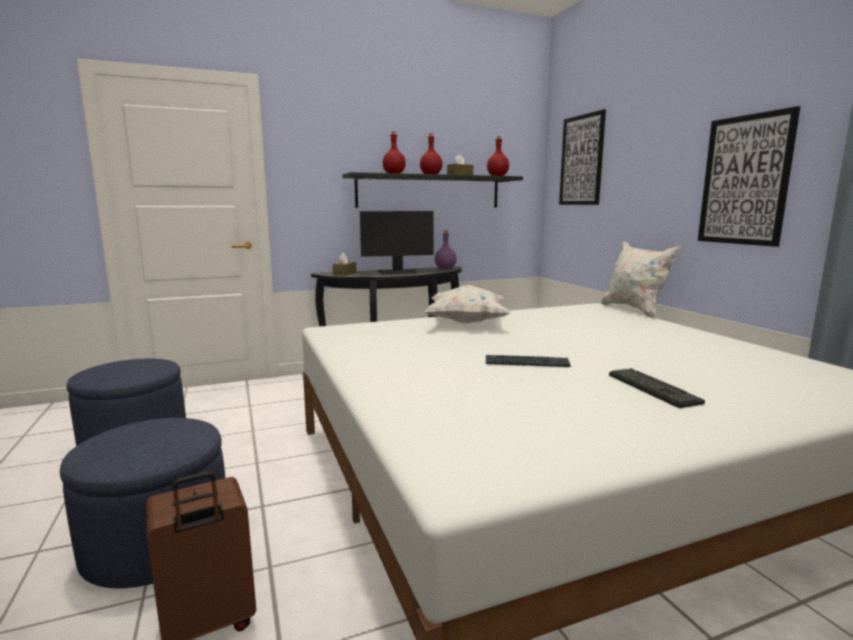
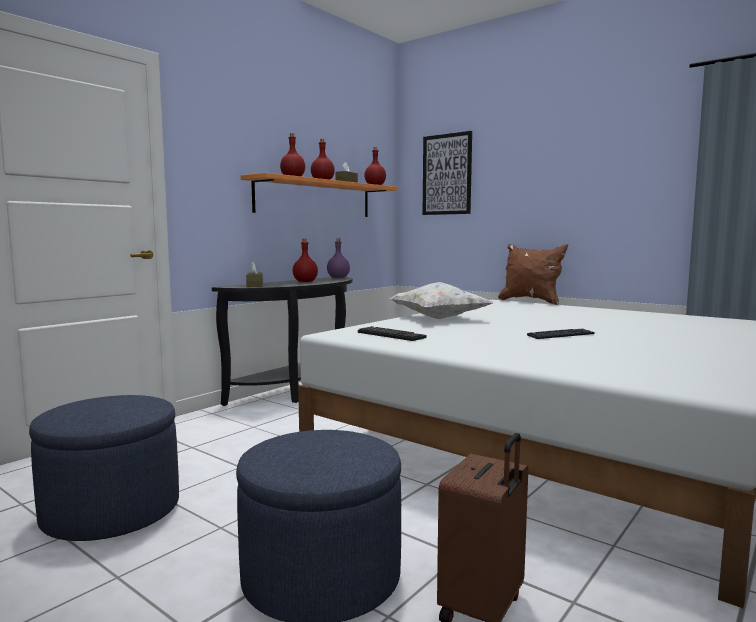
camera: 30 degrees left, 5 degrees down
black shelf [342,172,523,208] -> orange shelf [241,173,397,217]
monitor [360,211,434,275] -> red bottle [293,239,318,282]
white pillow [601,242,681,319] -> brown pillow [498,244,568,305]
keyboard [609,368,705,408] -> keyboard moved to [358,326,426,341]
picture [698,106,800,247] -> none

